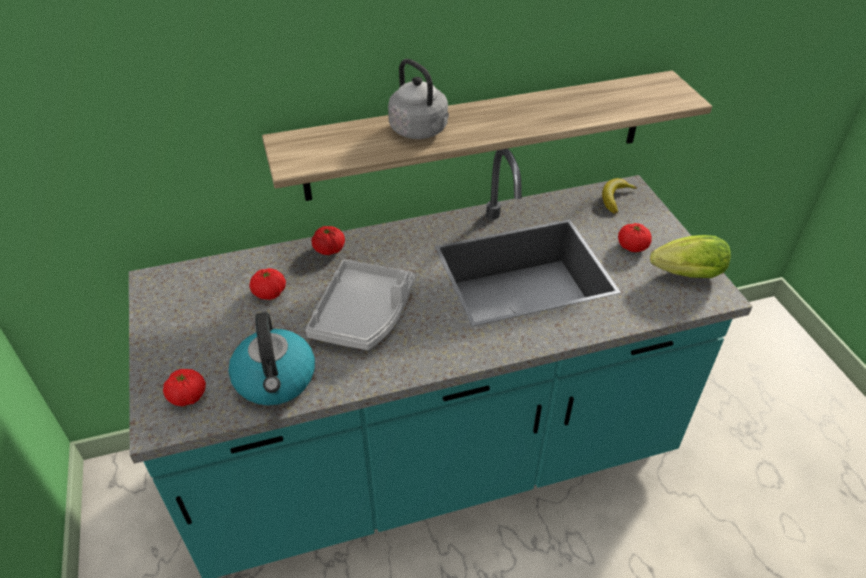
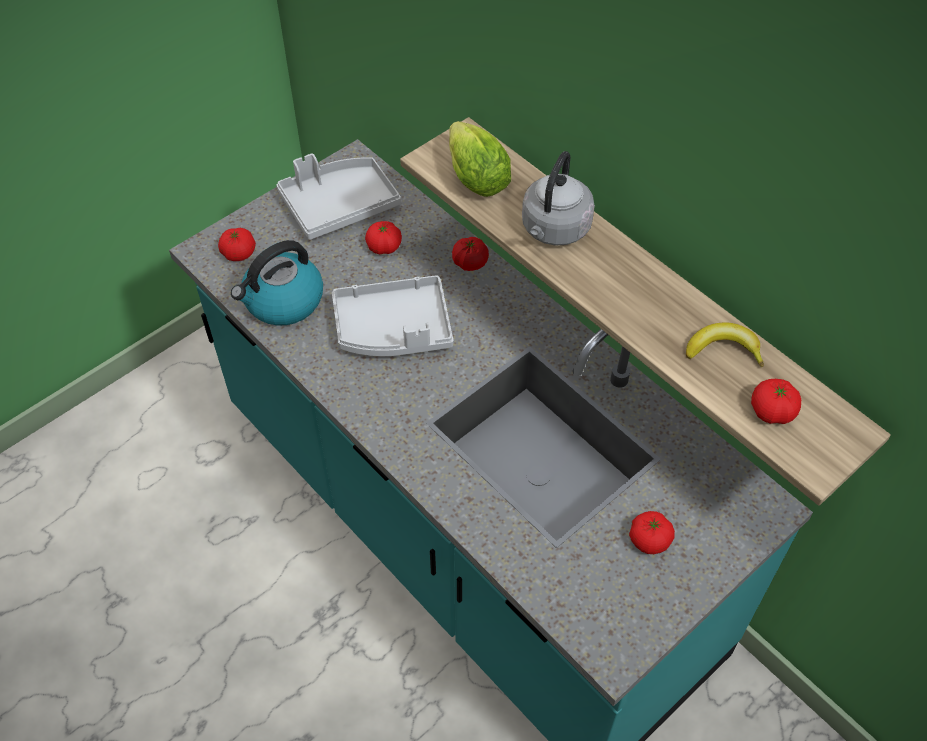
camera: 65 degrees right, 10 degrees up
banana [602,178,637,214] -> banana moved to [686,322,764,367]
lettuce [650,235,731,278] -> lettuce moved to [449,121,511,197]
none -> grey tray [276,154,401,240]
none -> tomato [751,379,801,424]

